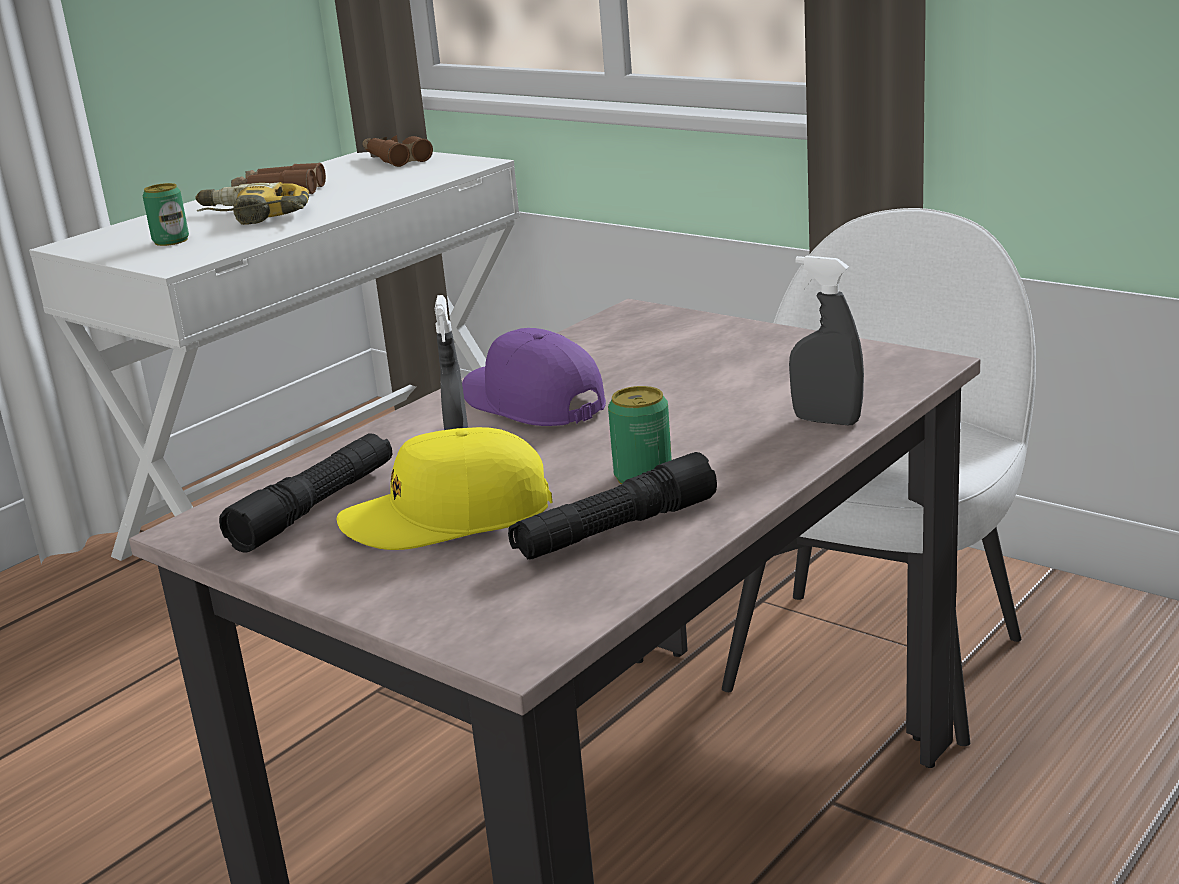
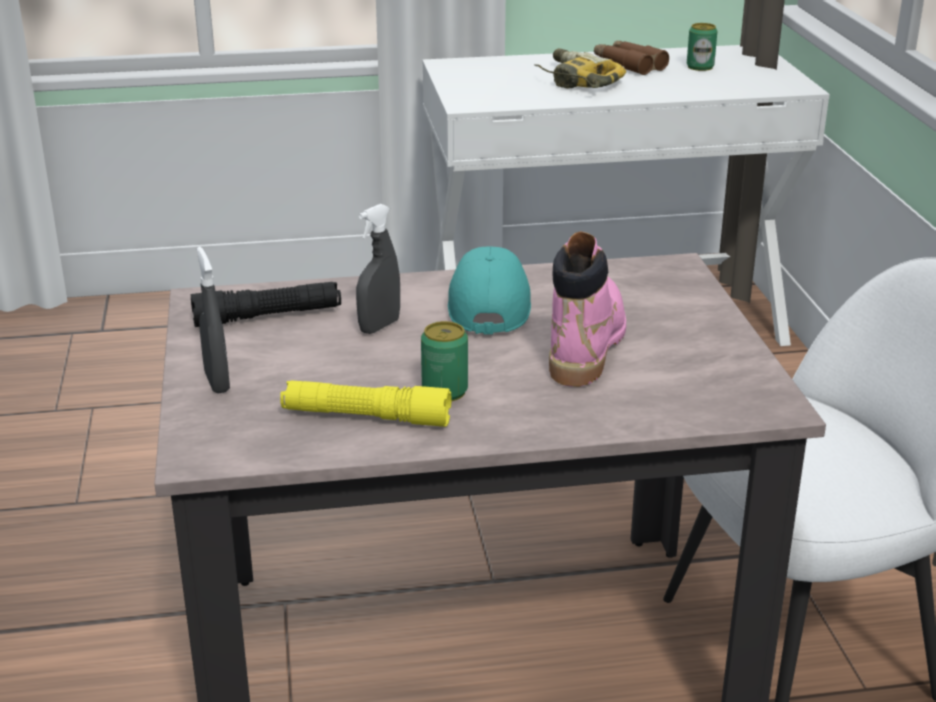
camera: 40 degrees right, 5 degrees up
can [143,183,189,246] -> can moved to [687,23,717,71]
yellow cap [337,427,552,550] -> none
brown binoculars [362,135,433,167] -> none
purple cap [462,328,606,426] -> turquoise cap [448,246,531,335]
black flashlight [508,452,717,560] -> yellow flashlight [280,380,451,427]
grey spray bottle [789,256,864,425] -> grey spray bottle moved to [197,247,230,393]
none -> pink boot [549,231,626,387]

